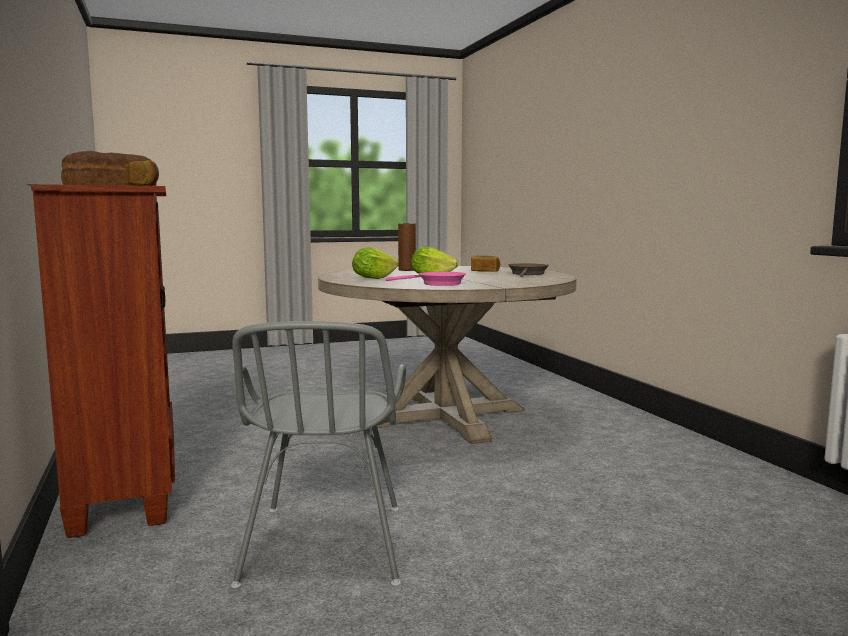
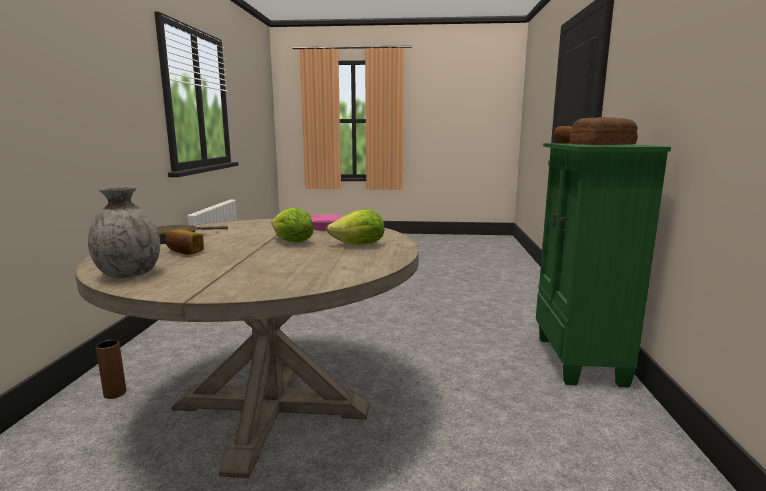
camera: 155 degrees left, 5 degrees up
brown cabinet [25,184,175,538] -> green cabinet [536,143,671,387]
grey chair [231,321,406,588] -> none
brown vase [398,223,416,271] -> brown vase moved to [96,339,126,399]
none -> grey vase [88,186,160,278]

